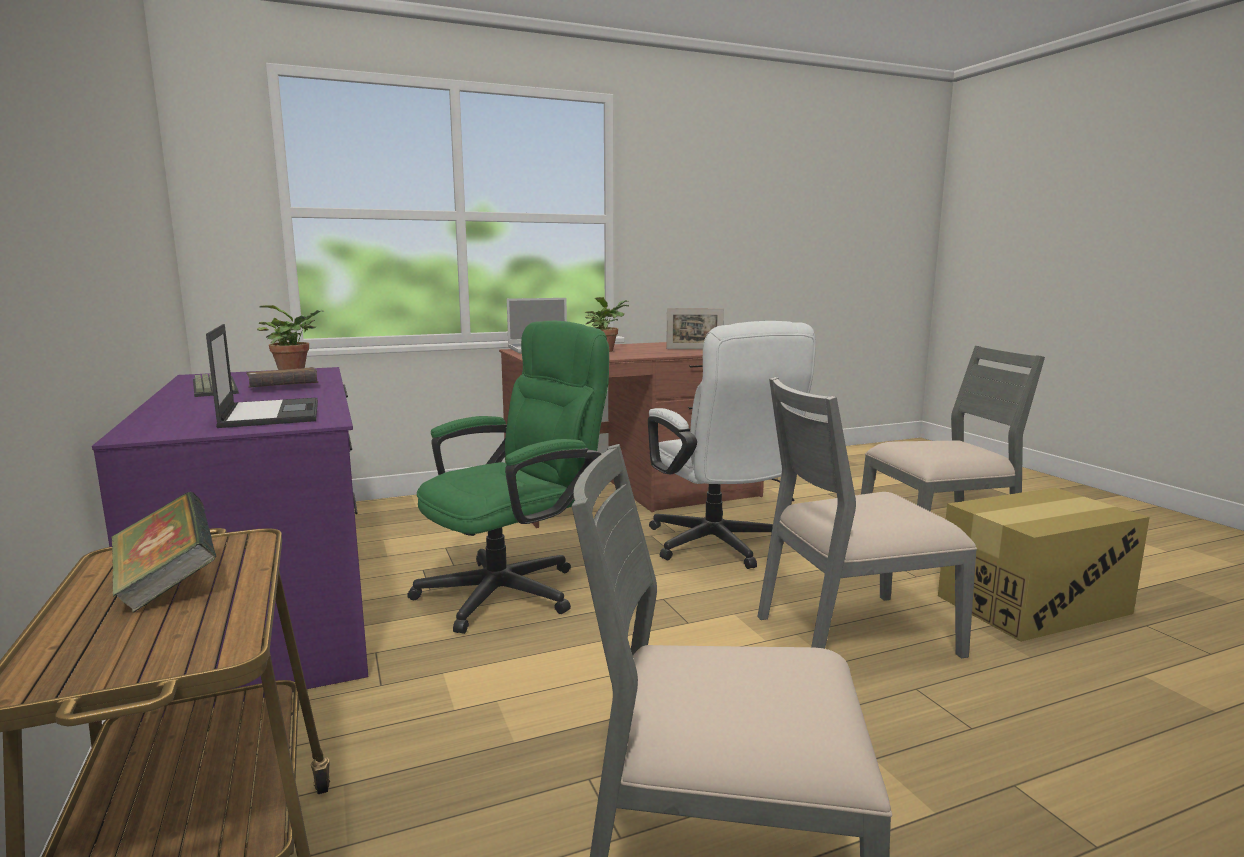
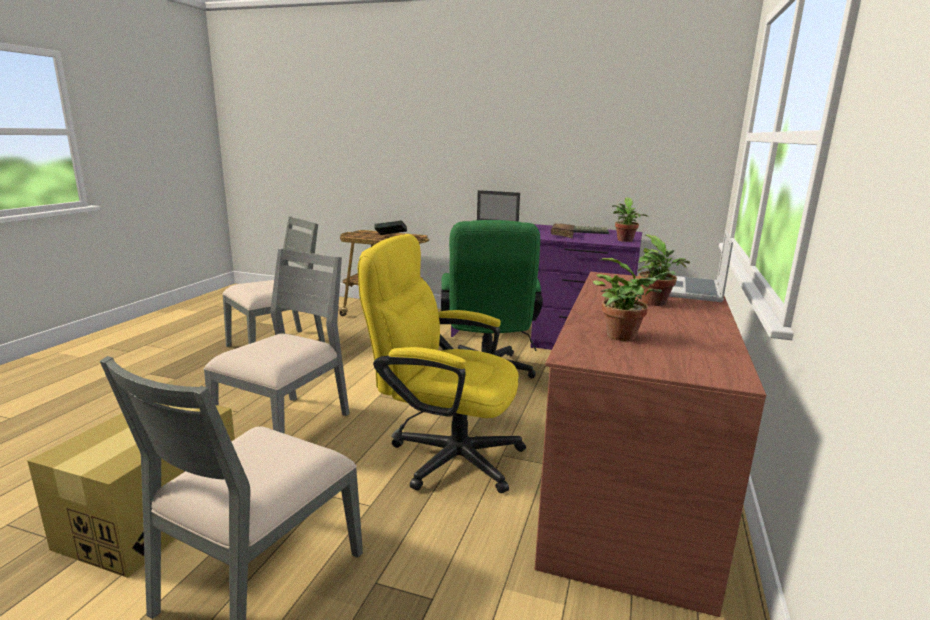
camera: 130 degrees right, 5 degrees up
white office chair [648,321,816,569] -> yellow office chair [358,234,526,493]
picture frame [666,308,724,349] -> potted plant [593,258,676,341]

